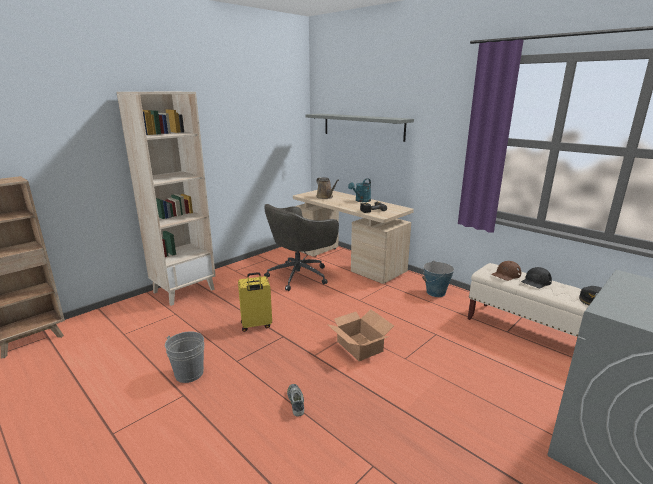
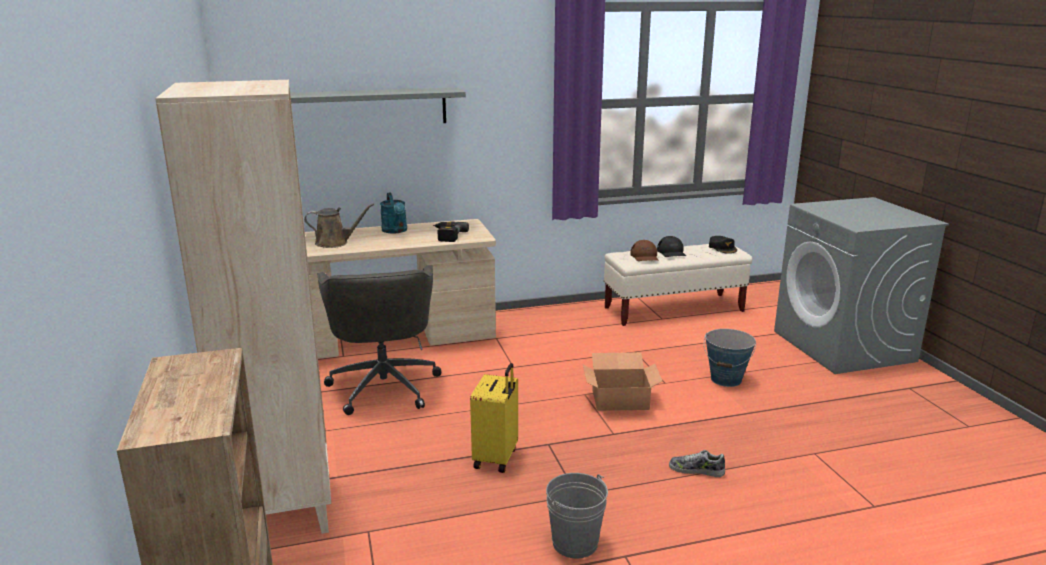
camera: 60 degrees left, 0 degrees up
bucket [422,261,454,297] -> bucket moved to [704,329,756,387]

